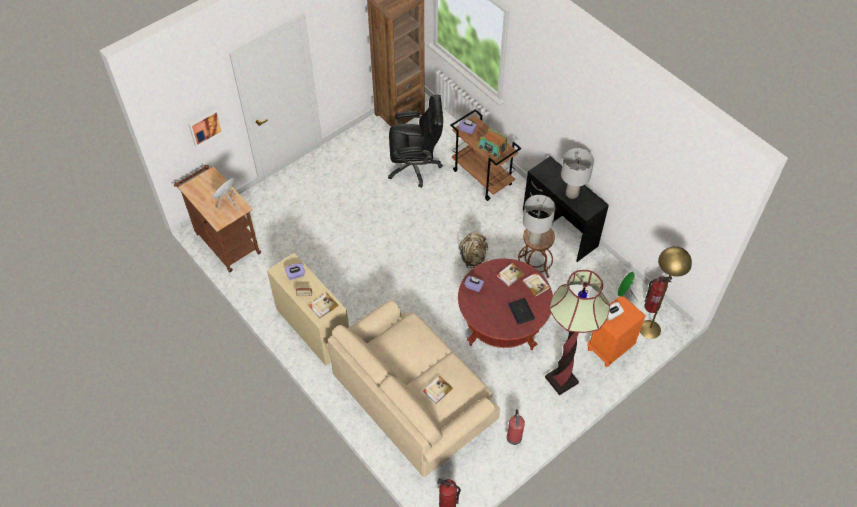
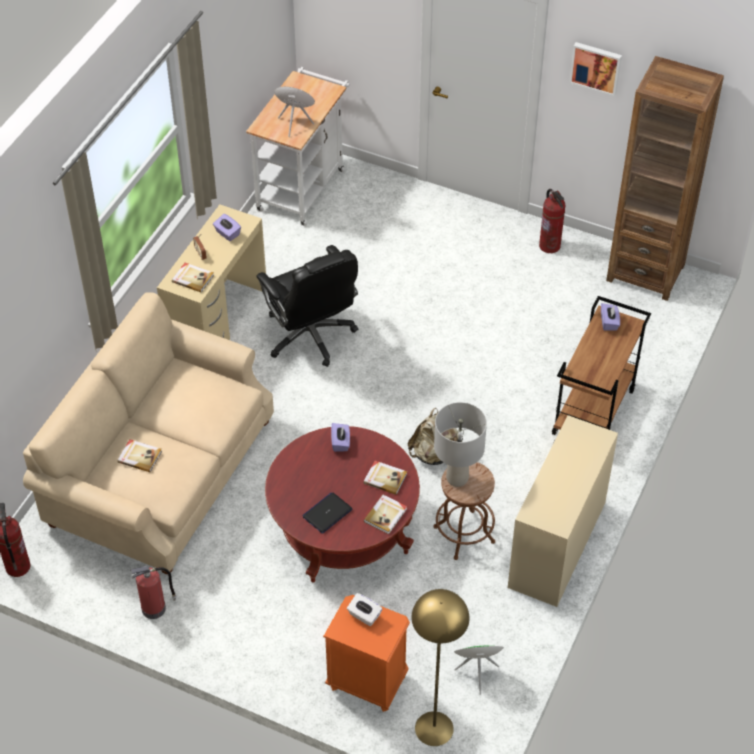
camera: 65 degrees right, 5 degrees down
brown cart [174,164,261,272] -> white cart [246,67,350,227]
picture [188,108,223,147] -> picture moved to [569,42,622,96]
black office chair [388,95,443,188] -> black office chair moved to [257,245,358,367]
radio [478,128,508,159] -> none
black desk [523,156,609,262] -> beige desk [508,415,618,607]
floor lamp [545,270,610,395] -> none
grey table lamp [561,148,594,199] -> none
fire extinguisher [644,276,672,313] -> fire extinguisher moved to [539,189,565,253]

